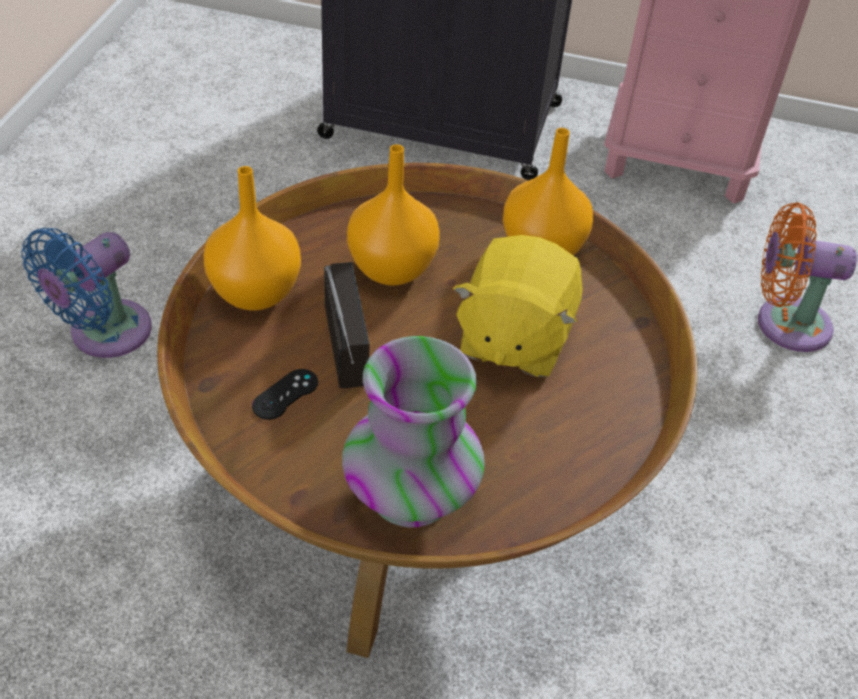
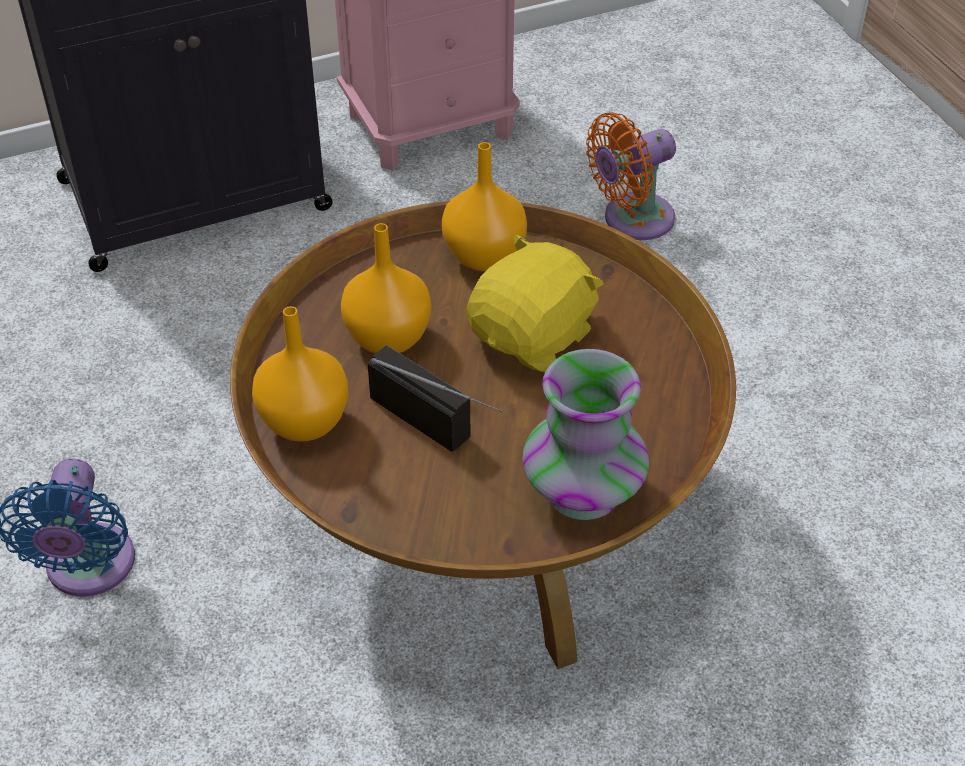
camera: 35 degrees left, 0 degrees up
black game controller [252,369,318,420] -> none
yellow plush toy [453,235,583,377] -> yellow plush toy turned 120 degrees counterclockwise [467,234,604,372]

